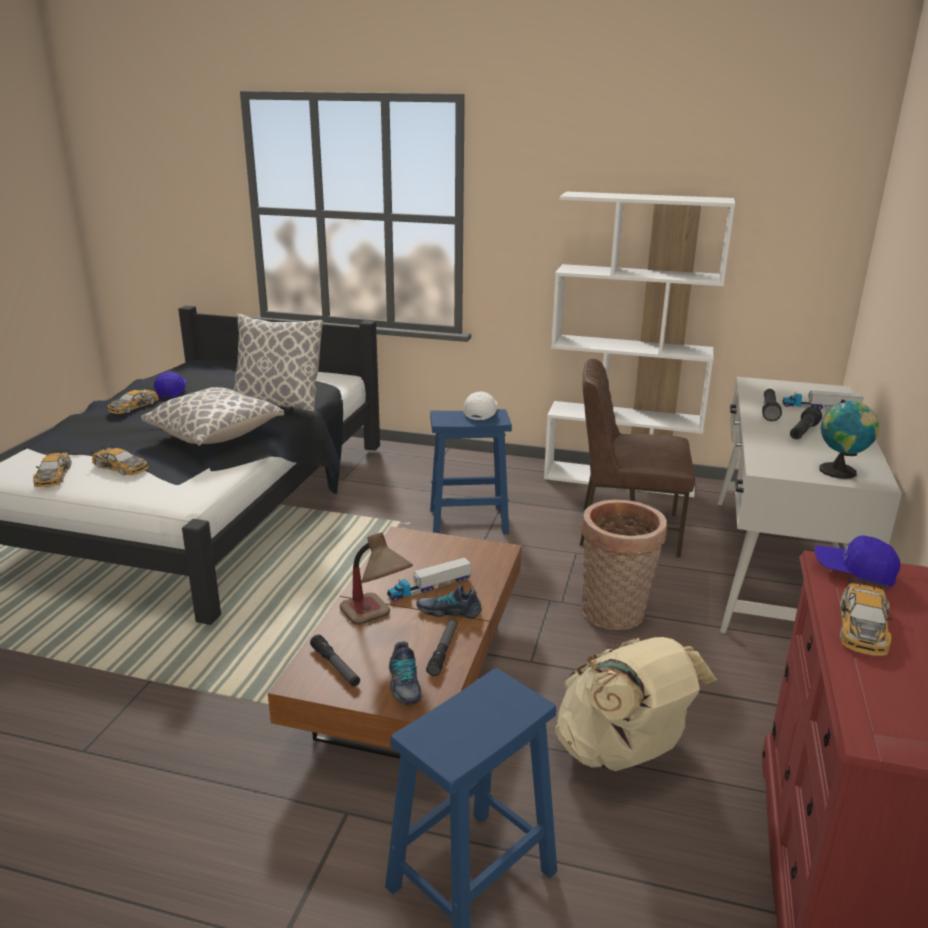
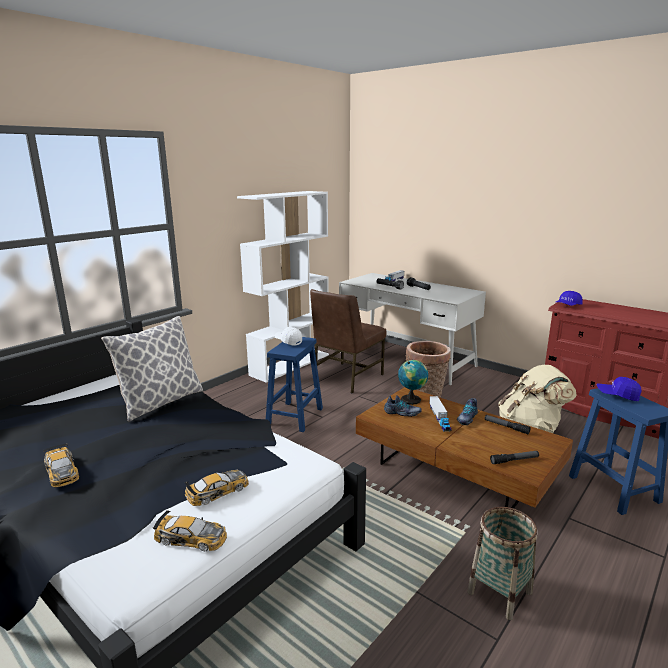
camera: 65 degrees left, 5 degrees down
pillow [141,387,284,446] -> none
blue cap [154,371,186,398] -> blue cap moved to [597,377,641,401]
table lamp [340,533,413,625] -> none
shoe [389,641,422,705] -> shoe moved to [384,395,422,417]
globe [819,399,879,479] -> globe moved to [398,360,428,405]
toy car [840,577,892,656] -> none
none -> basket [467,507,538,620]

